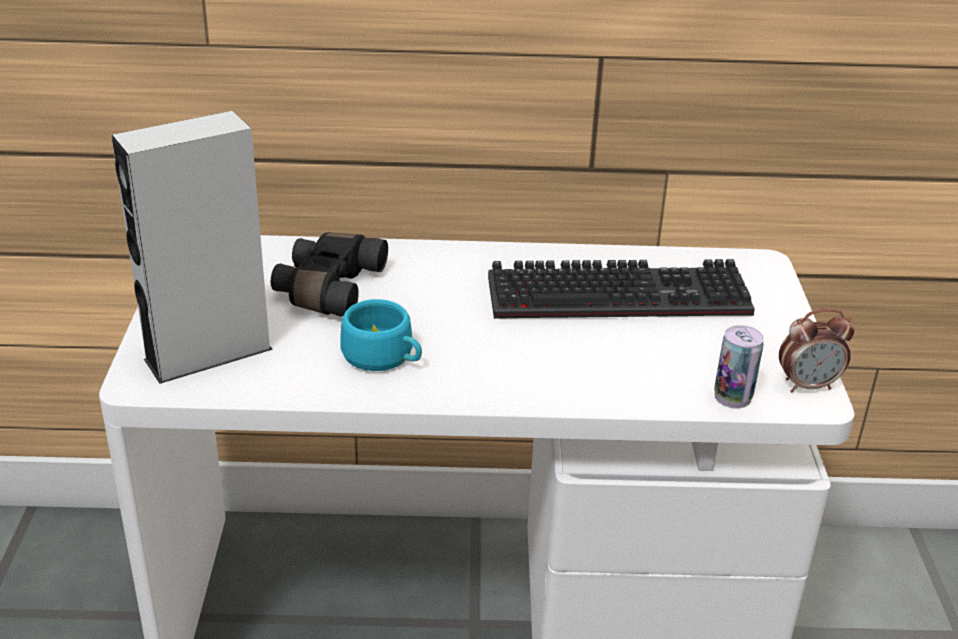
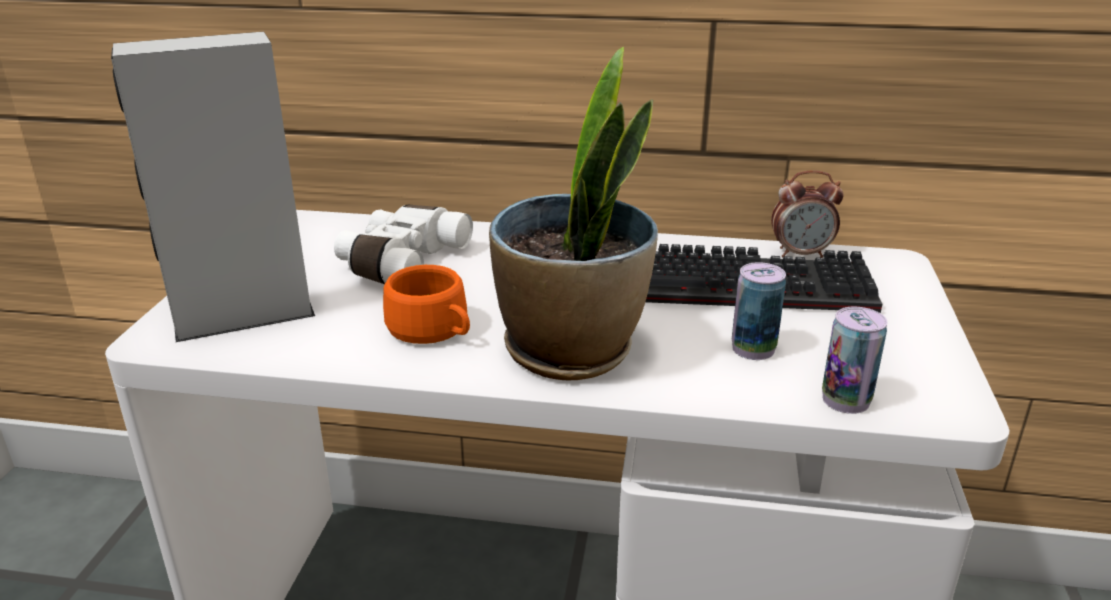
camera: 10 degrees right, 5 degrees down
black binoculars [271,232,388,317] -> white binoculars [334,205,473,284]
turquoise cup [340,299,422,371] -> orange cup [383,265,470,344]
alarm clock [779,309,854,392] -> alarm clock moved to [771,171,844,258]
none -> potted plant [489,46,658,380]
none -> can [732,262,786,360]

